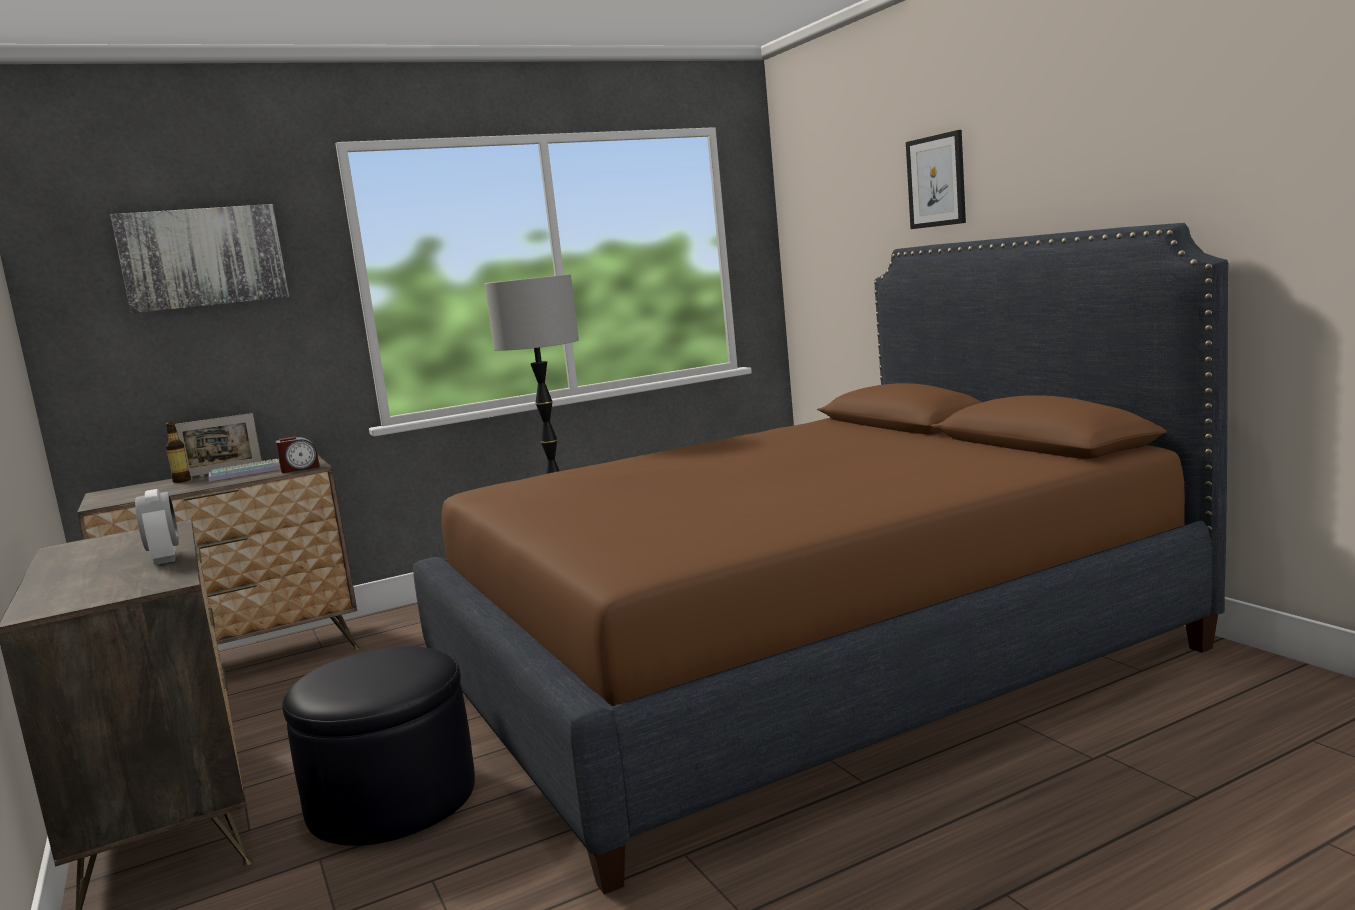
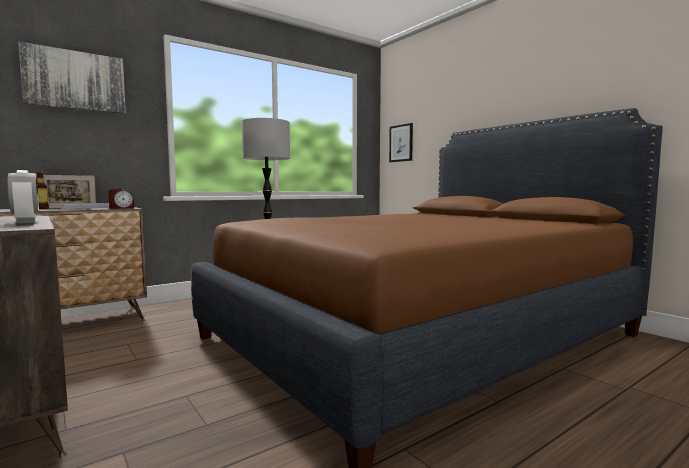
camera: 10 degrees left, 5 degrees down
black ottoman [282,646,475,846] -> none
picture [906,130,966,229] -> picture moved to [389,123,413,162]

